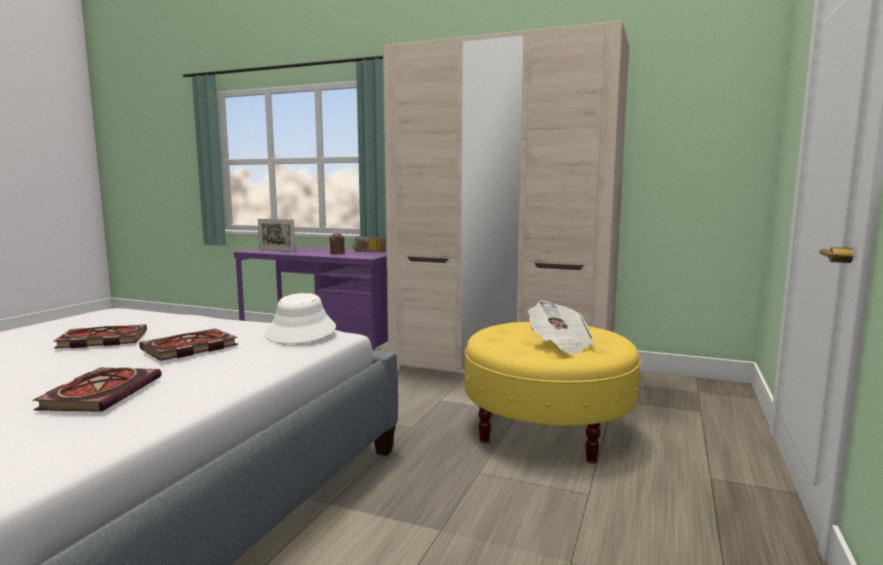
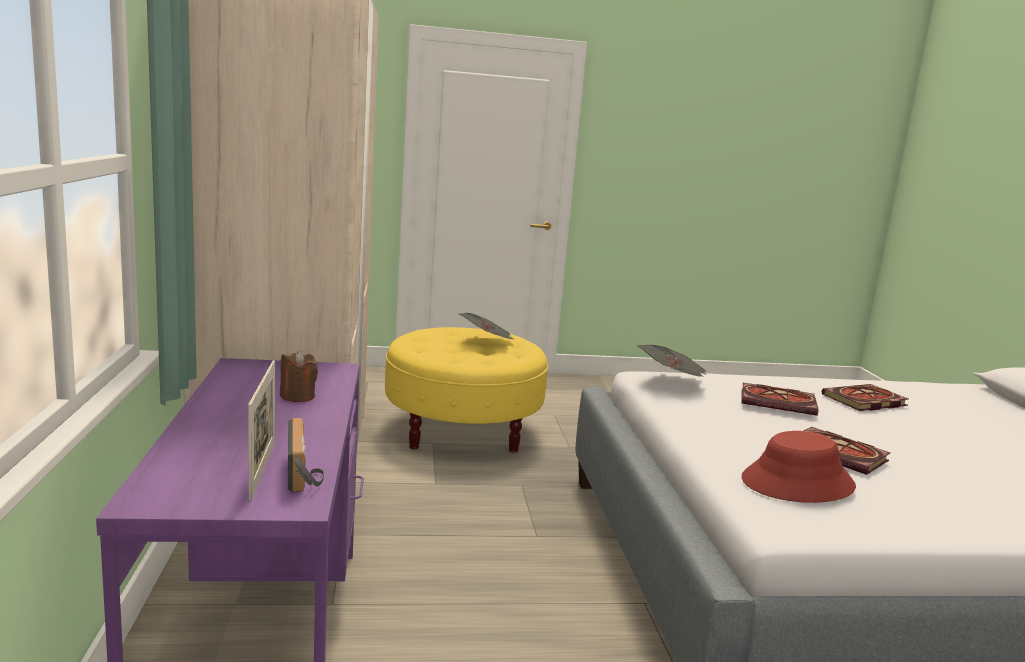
camera: 120 degrees left, 5 degrees up
white hat [264,293,336,344] -> newspaper [637,345,707,377]
radio [353,237,385,252] -> radio moved to [288,418,324,492]
none -> red hat [741,431,856,503]

